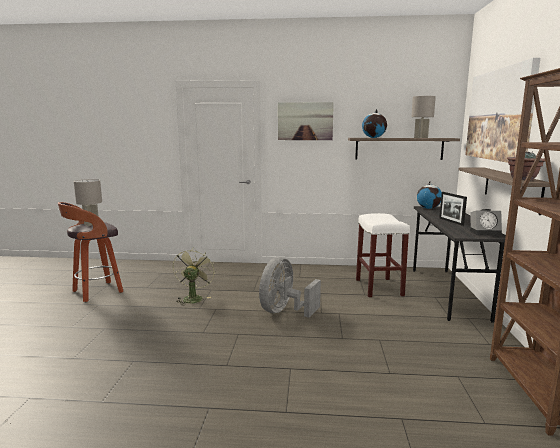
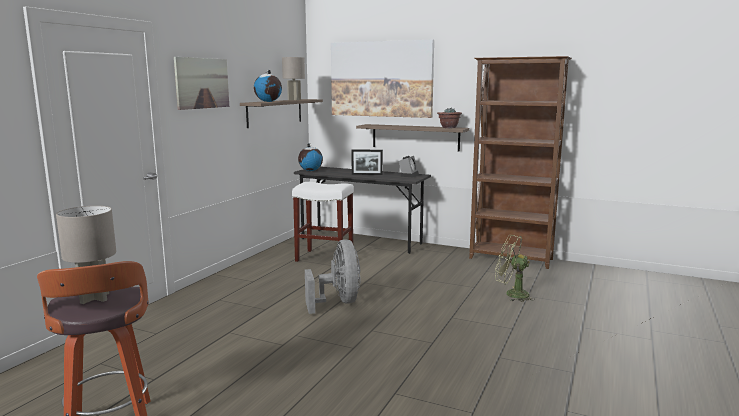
camera: 70 degrees left, 0 degrees up
green fan [173,247,216,306] -> green fan moved to [495,235,534,302]
grey fan [259,257,321,318] -> grey fan turned 150 degrees counterclockwise [305,239,361,314]

